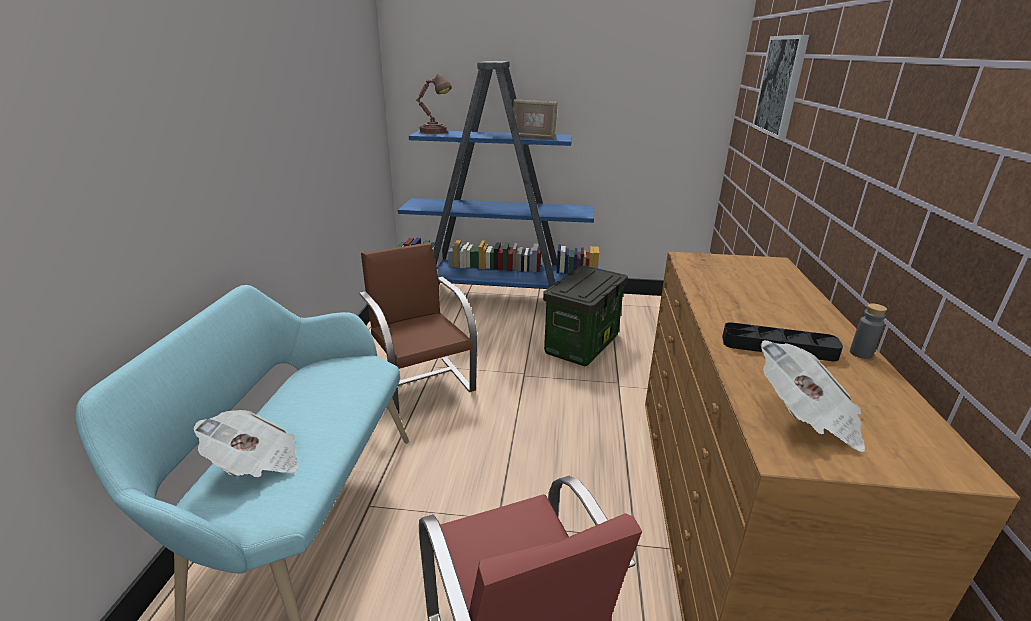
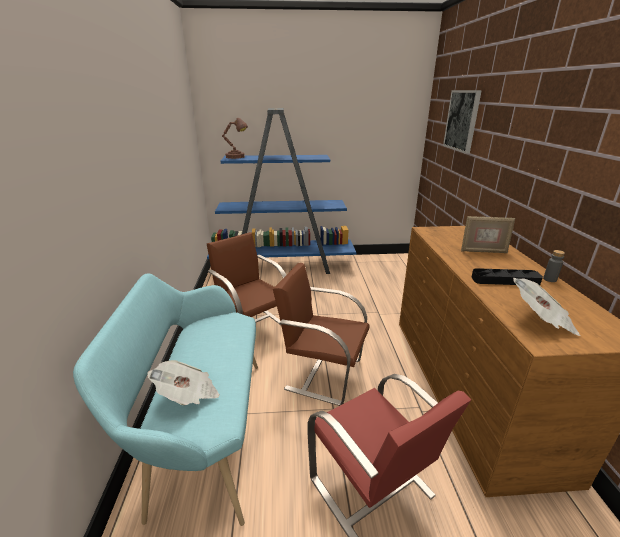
camera: 10 degrees left, 0 degrees up
picture frame [513,99,558,140] -> picture frame moved to [461,216,515,253]
storage box [543,265,628,366] -> none
none -> brown chair [273,263,369,406]

